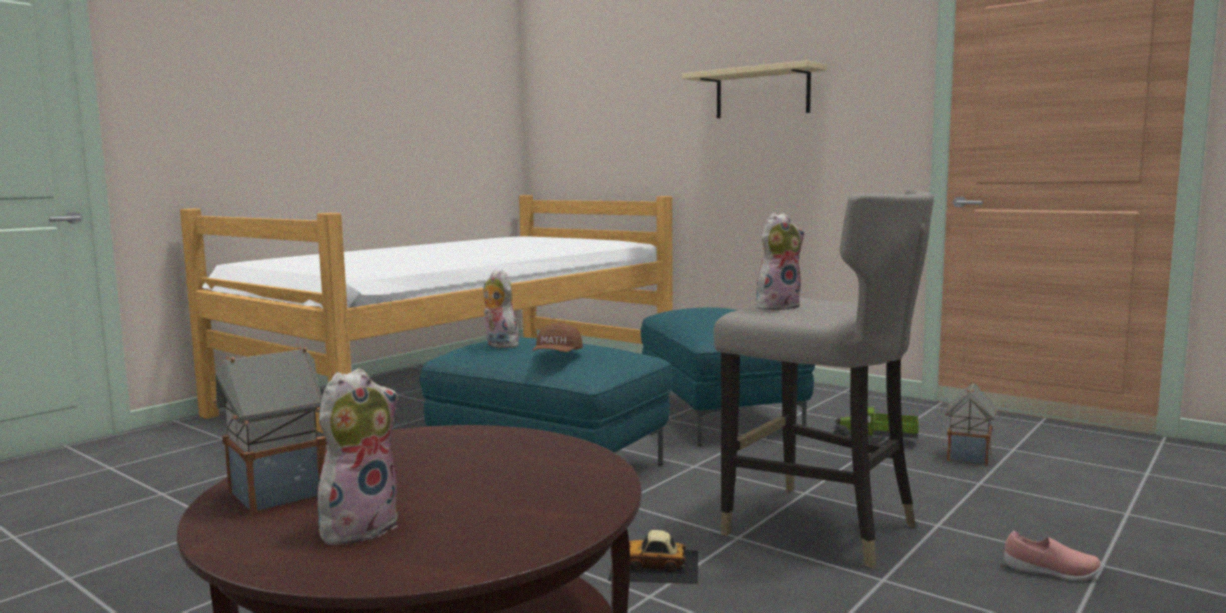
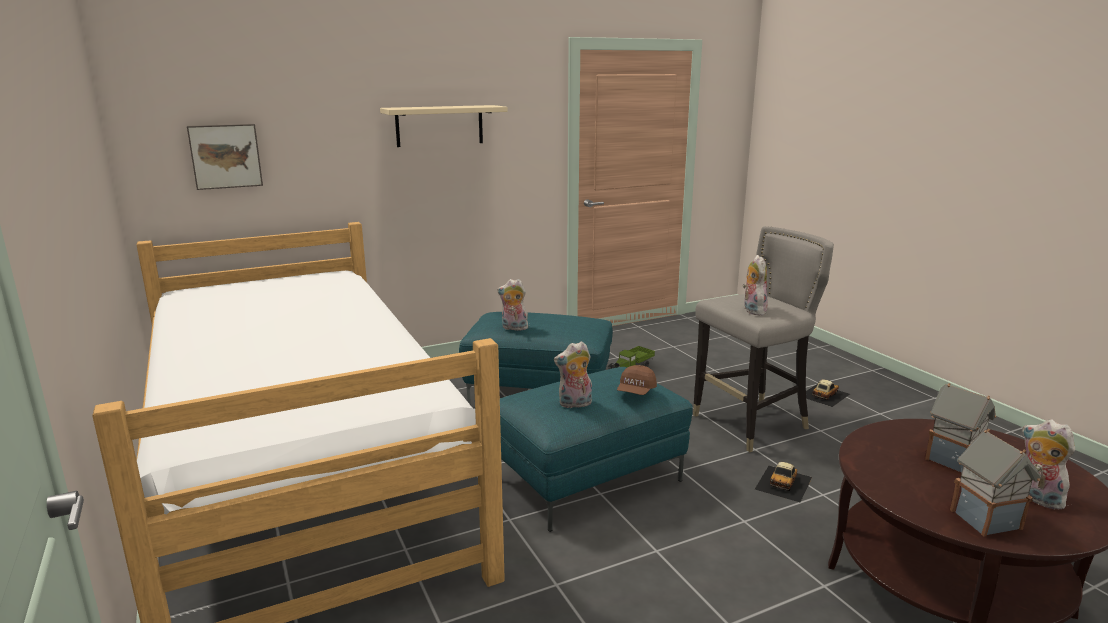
camera: 65 degrees left, 10 degrees up
brown cap [532,322,583,352] -> brown cap turned 75 degrees clockwise [617,365,657,395]
toy house [945,381,996,466] -> toy house moved to [925,383,996,473]
pink shoe [1004,531,1101,581] -> toy car [806,379,850,407]
none -> picture [187,124,263,190]
none -> plush toy [497,279,530,330]

